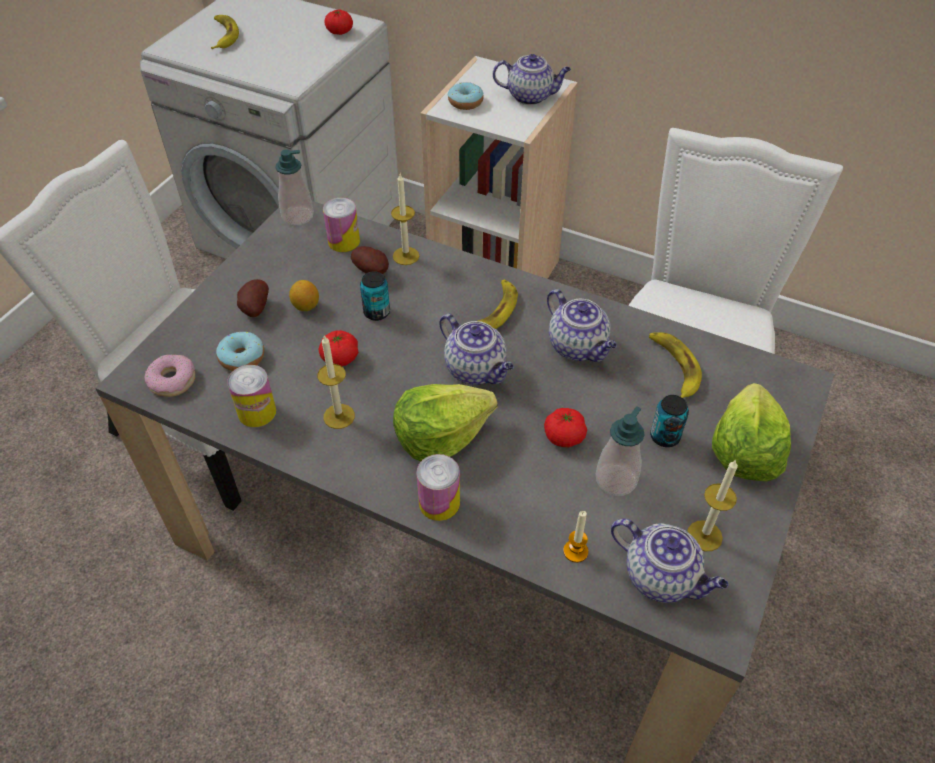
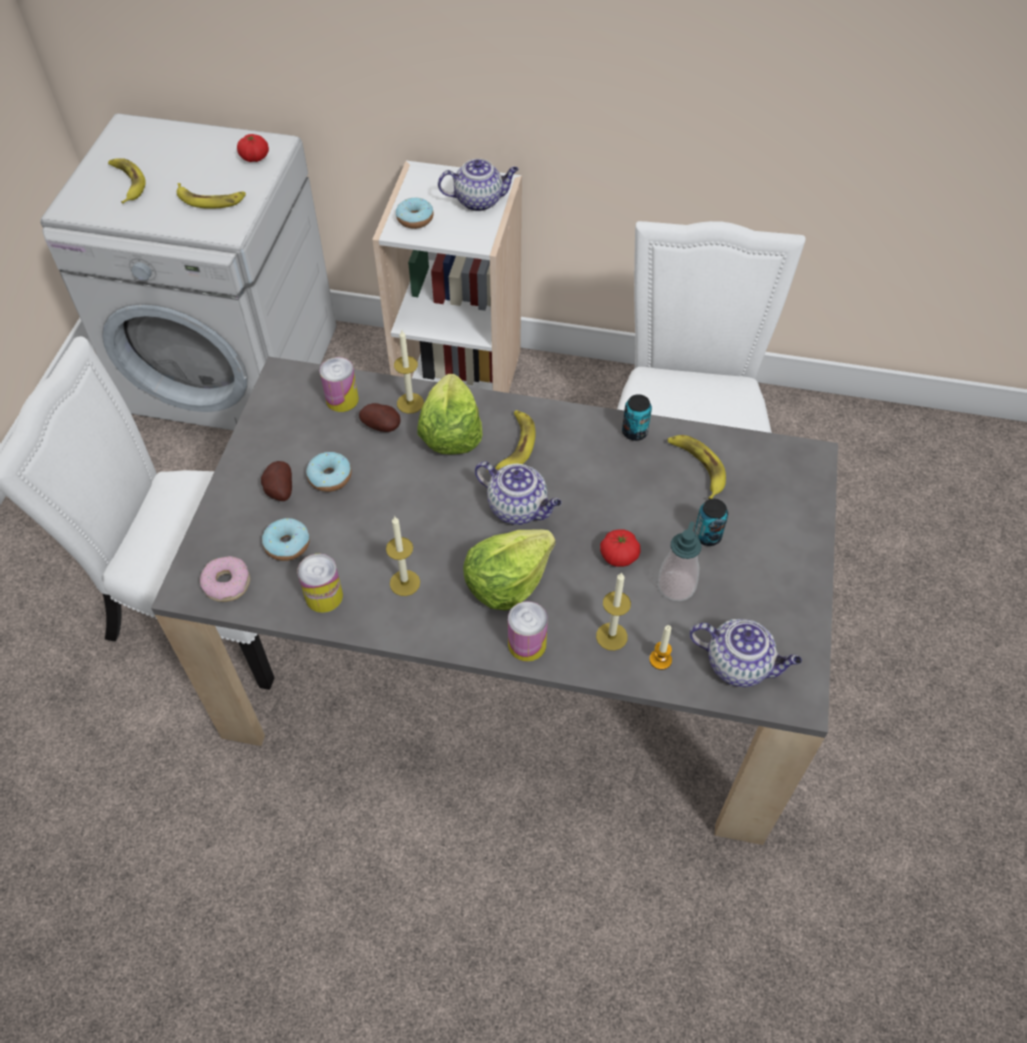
camera: 15 degrees left, 5 degrees up
soap dispenser [275,149,314,225] -> none
lemon [289,280,319,311] -> donut [306,452,352,492]
tomato [319,330,358,366] -> none
can [360,271,390,321] -> can moved to [622,394,652,441]
teapot [547,289,617,362] -> none
candle [687,459,738,551] -> candle moved to [596,572,631,651]
lettuce [712,383,791,481] -> lettuce moved to [417,374,482,455]
none -> banana [177,183,246,209]

